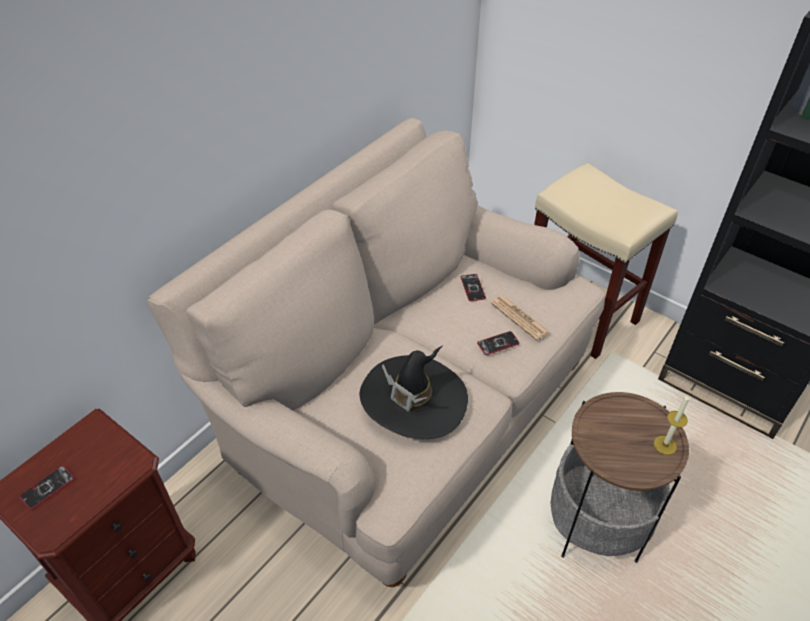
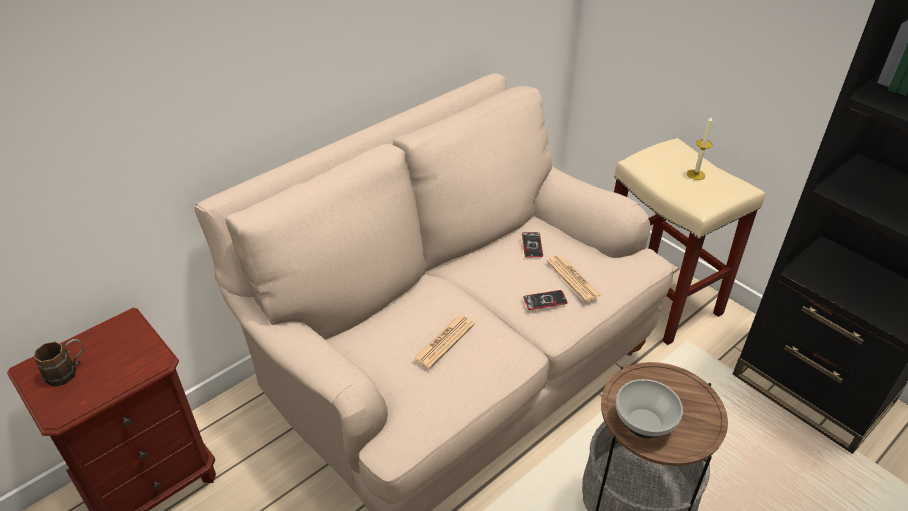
camera: 10 degrees right, 5 degrees down
phone [20,466,74,510] -> brown mug [34,339,84,387]
black hat [359,345,468,440] -> newspaper [413,316,475,369]
candle [654,395,690,455] -> candle moved to [687,117,712,180]
none -> bowl [616,379,683,438]

